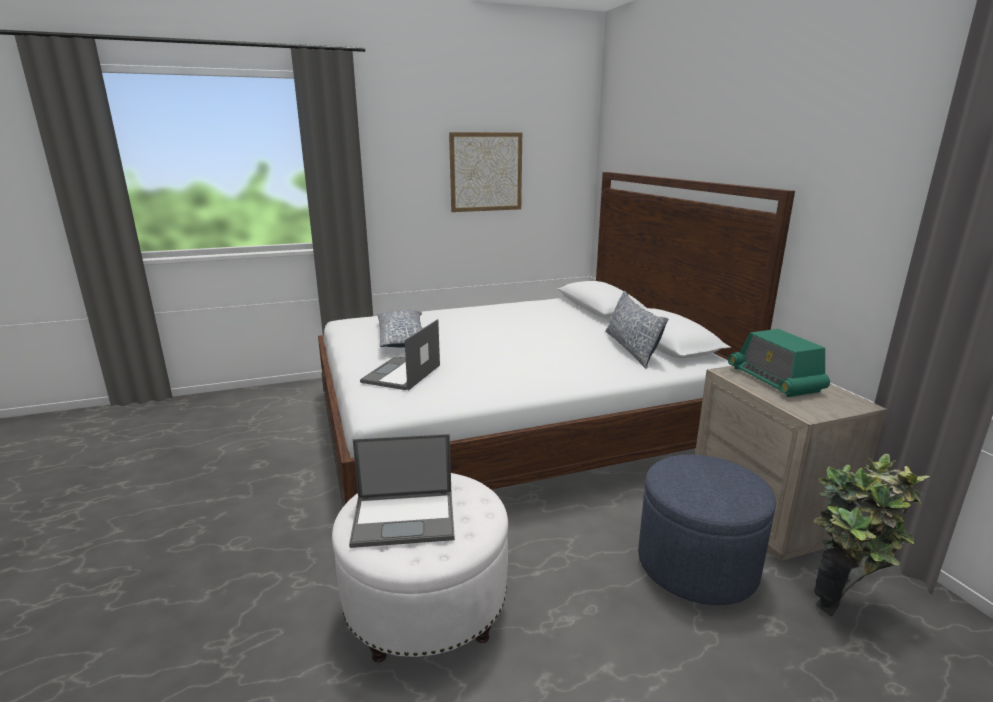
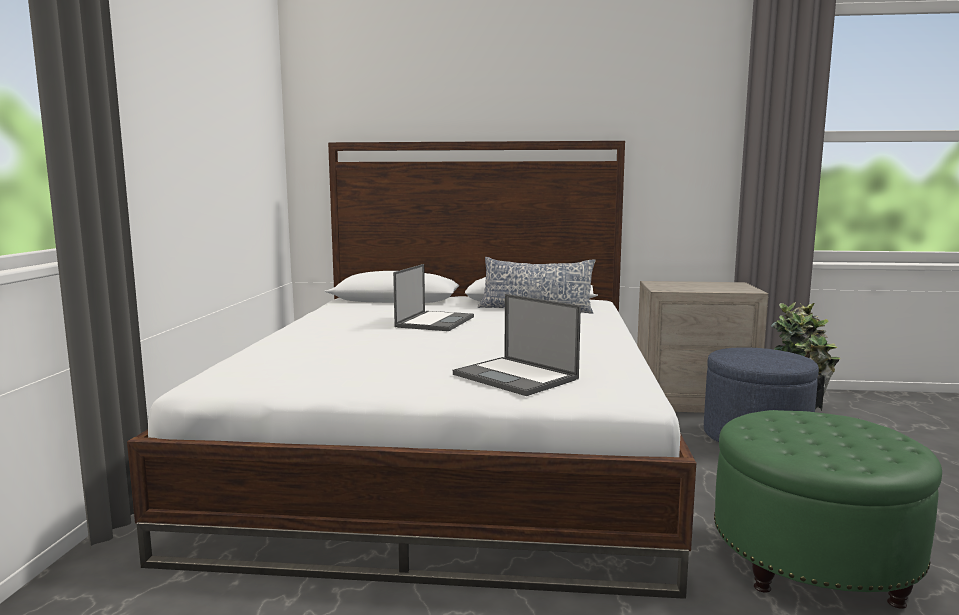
camera: 65 degrees left, 10 degrees down
white ottoman [332,473,508,662] -> green ottoman [714,410,942,609]
laptop [349,434,455,548] -> laptop moved to [393,264,474,331]
pillow [377,310,423,347] -> none
picture [449,130,522,212] -> none
radio [728,329,830,397] -> none

